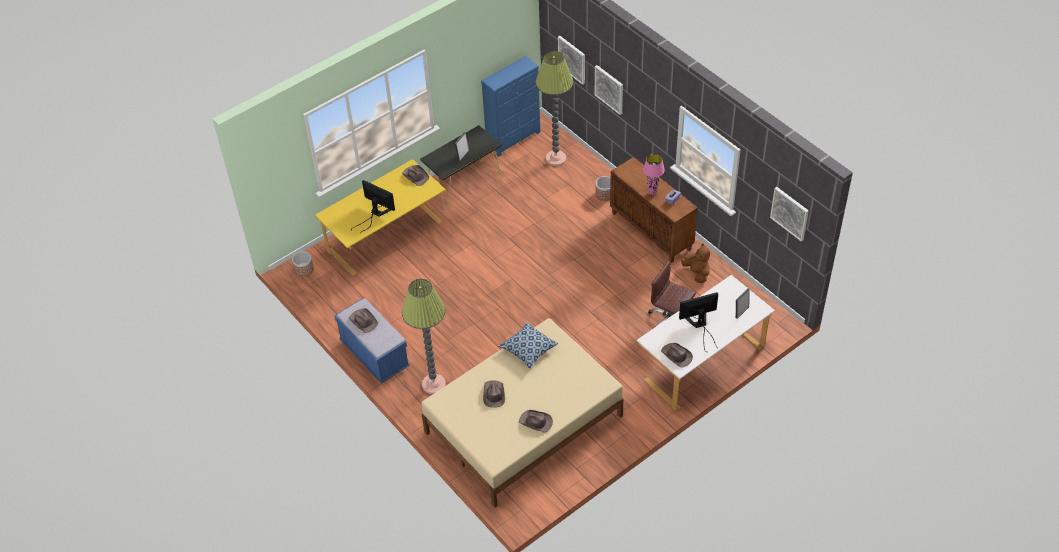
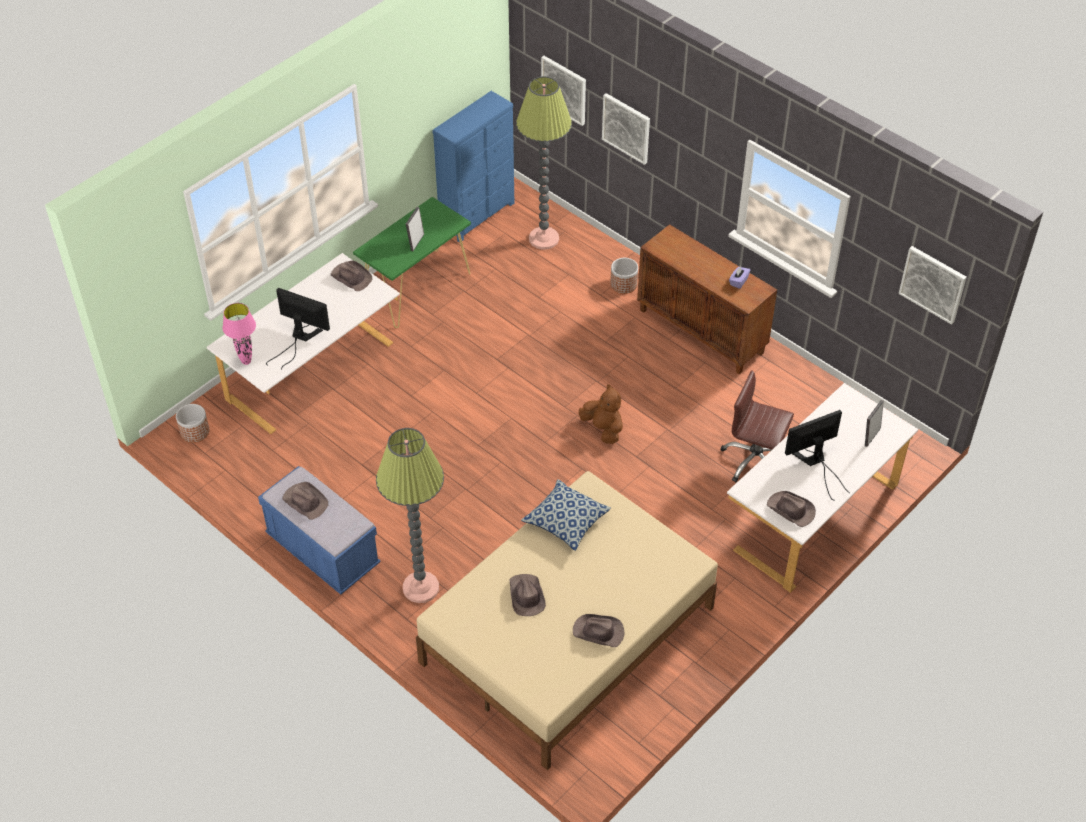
camera: 10 degrees left, 0 degrees up
yellow desk [315,159,446,275] -> white desk [207,253,400,434]
black console table [420,125,502,212] -> green console table [353,197,471,328]
pink table lamp [643,154,665,195] -> pink table lamp moved to [223,303,256,365]
brown plush toy [681,243,710,283] -> brown plush toy moved to [579,384,623,444]

